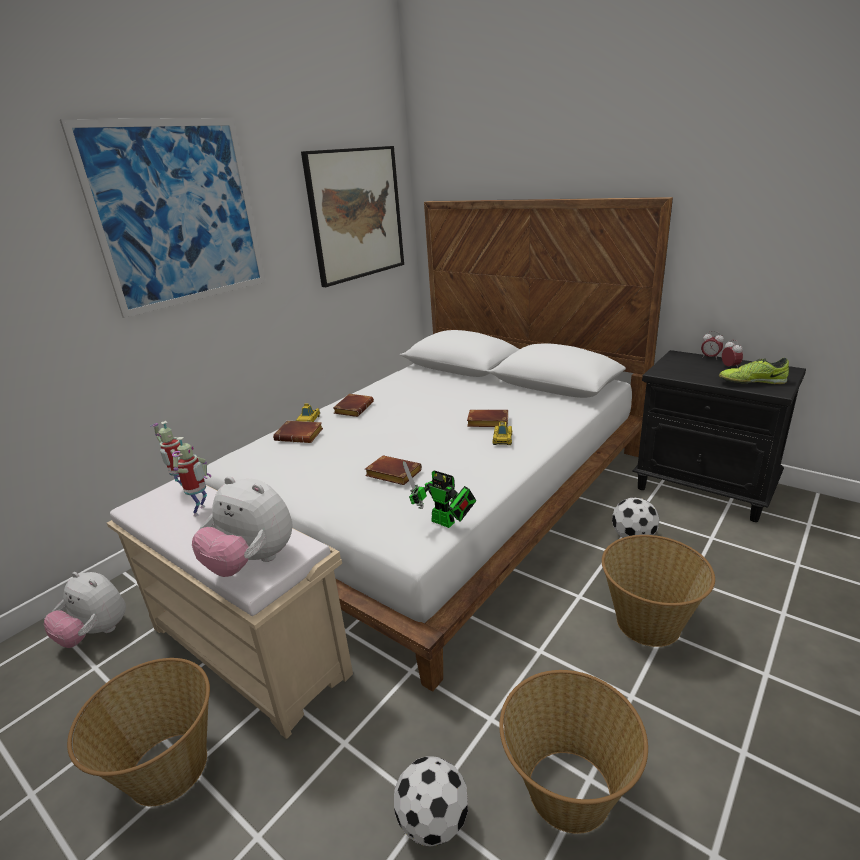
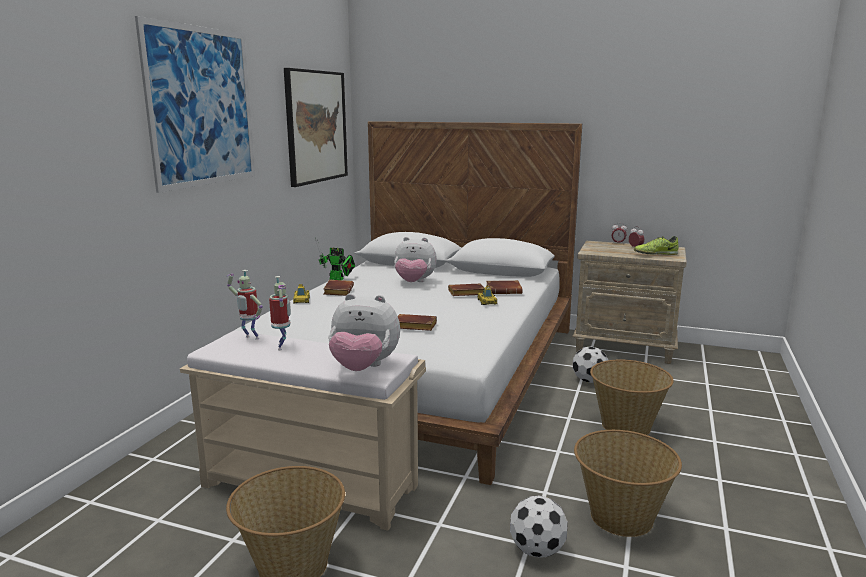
camera: 20 degrees left, 10 degrees down
plush toy [44,572,126,648] -> plush toy moved to [394,237,437,282]
brown book [273,421,323,443] -> brown book moved to [486,280,522,294]
toy robot [403,461,476,528] -> toy robot moved to [316,238,355,280]
black nightstand [632,350,806,522] -> beige nightstand [572,241,687,364]

